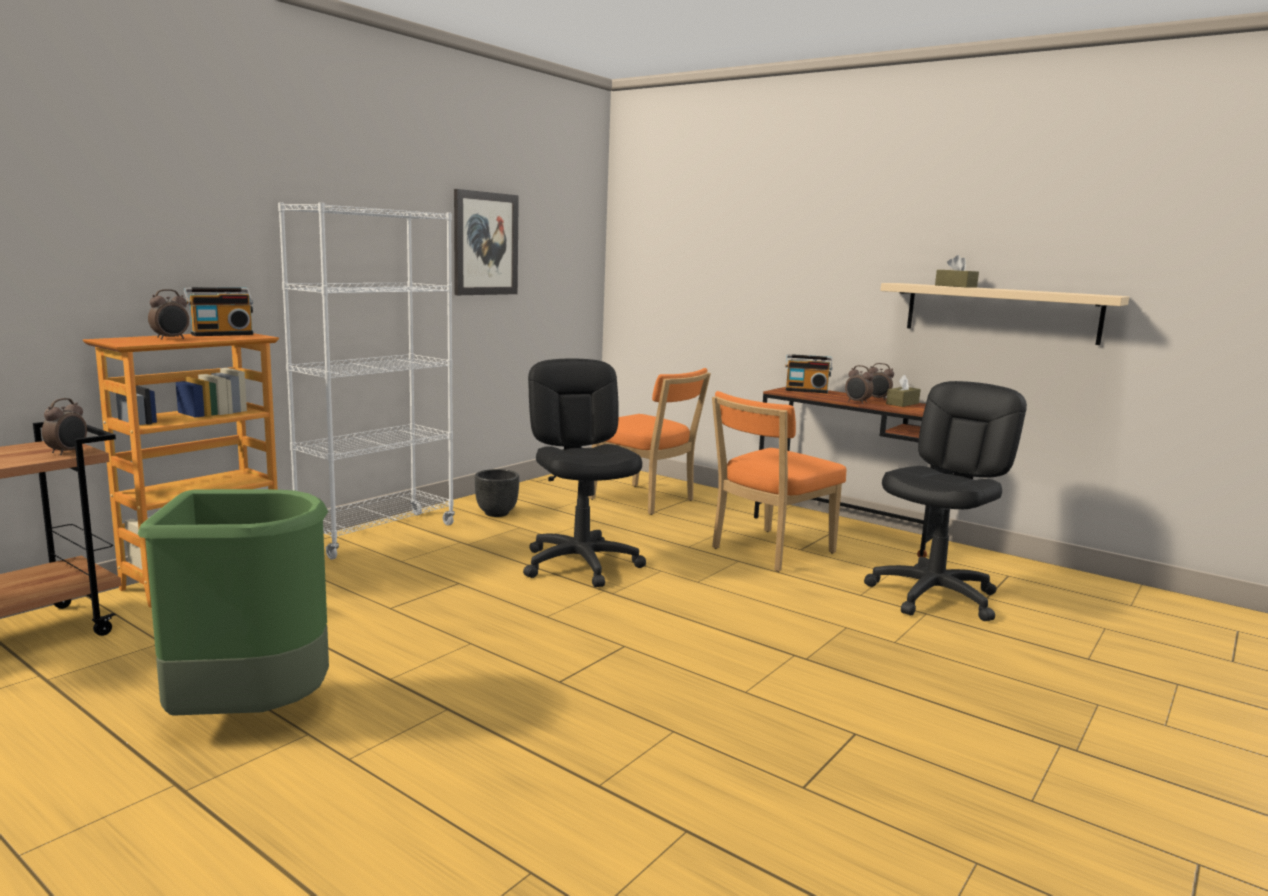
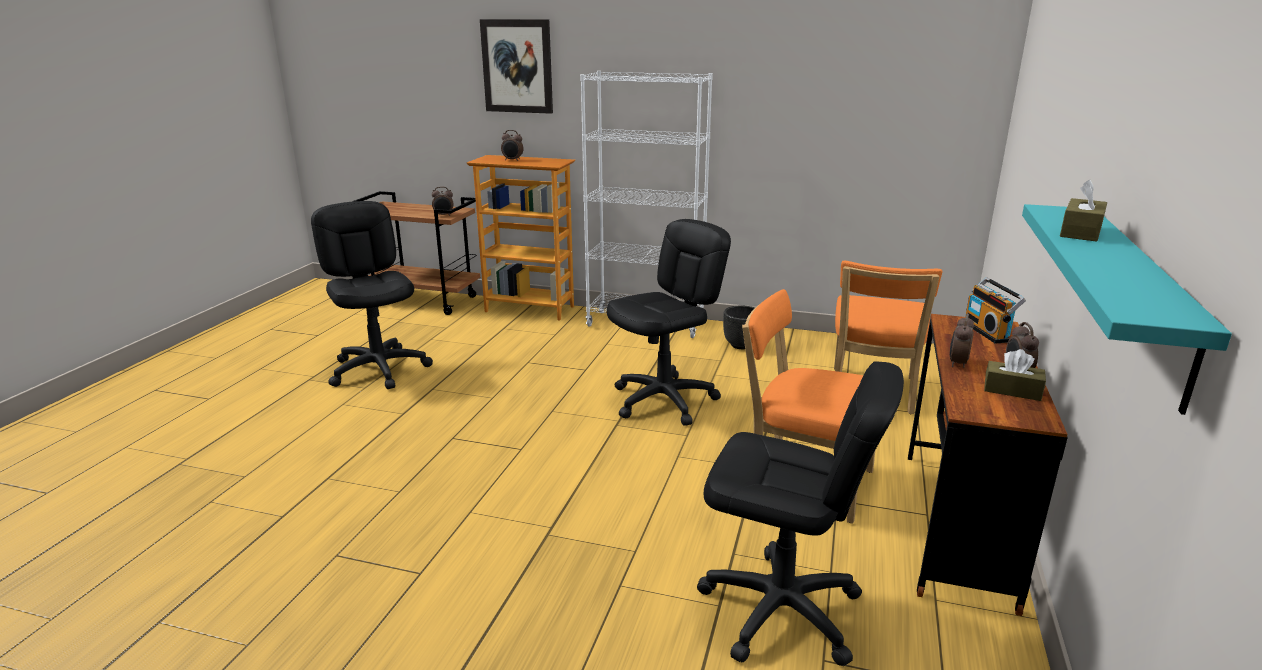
camera: 70 degrees right, 10 degrees up
green trash can [138,489,329,716] -> black office chair [311,201,433,389]
radio [184,287,253,336] -> none
picture [454,189,519,295] -> picture moved to [480,19,553,114]
beige shelf [880,283,1129,345] -> turquoise shelf [1022,204,1232,415]

